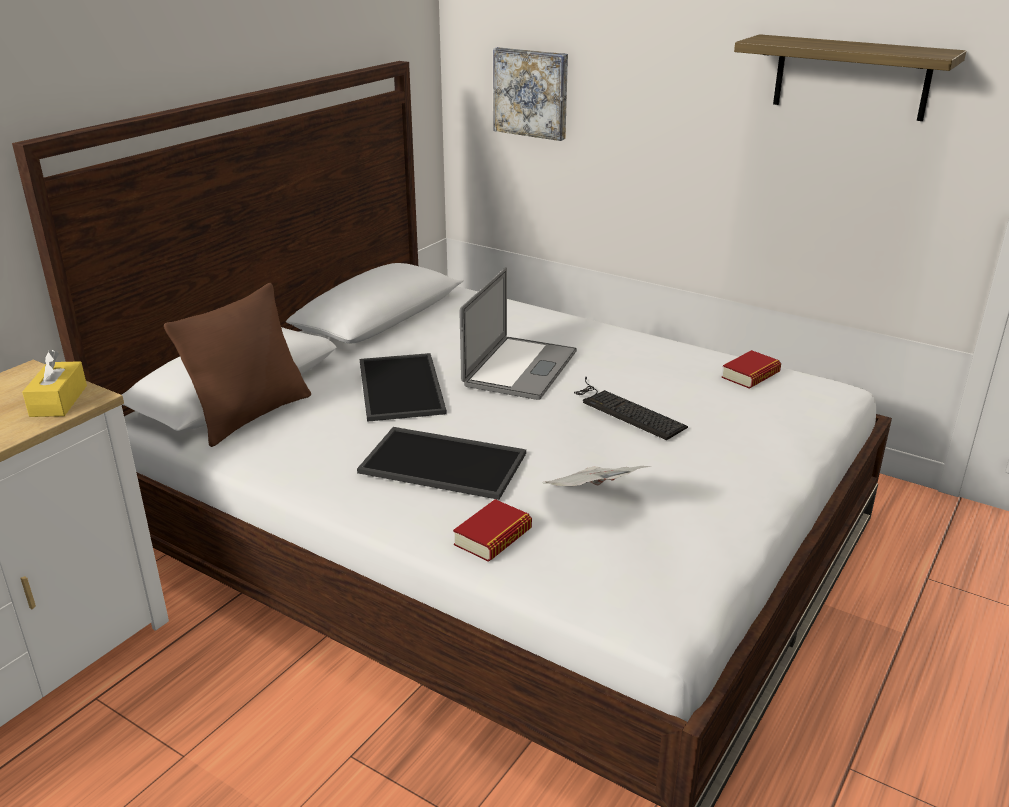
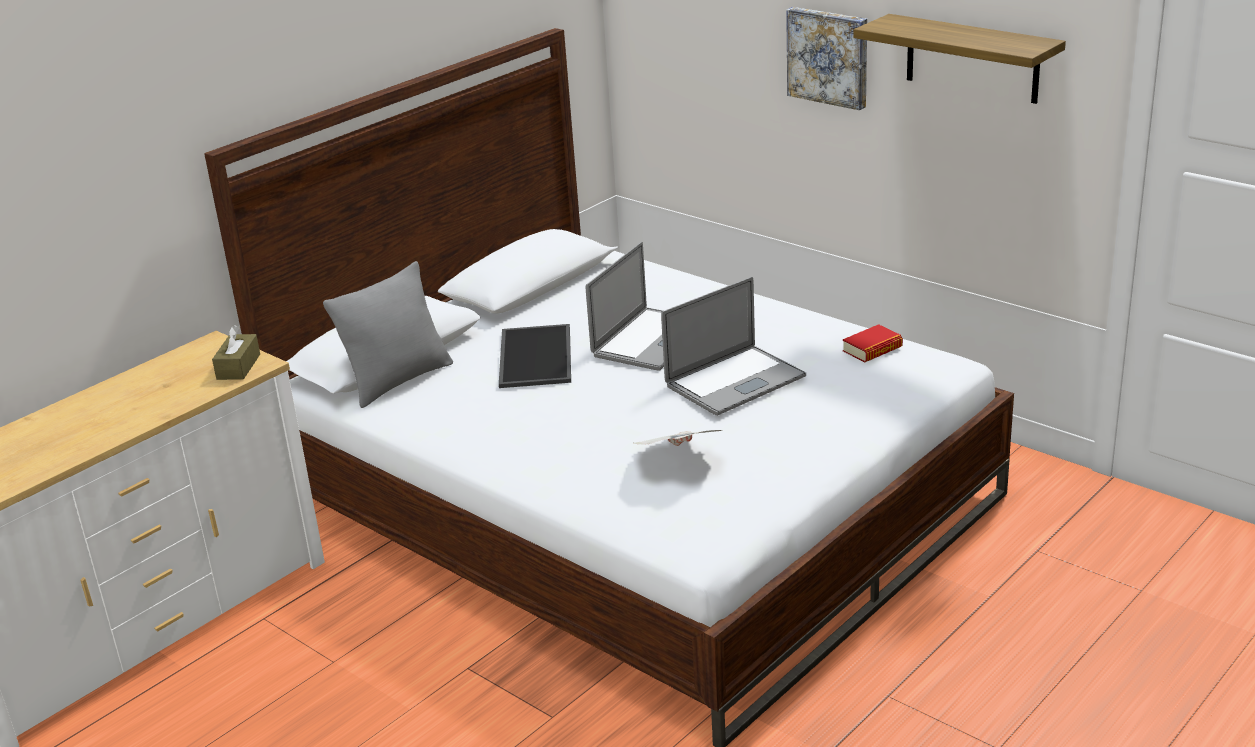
camera: 10 degrees right, 0 degrees up
yellow tissue box [22,350,87,417] -> brown tissue box [212,325,260,380]
brown pillow [164,283,311,447] -> grey pillow [323,261,453,408]
tray [357,427,526,500] -> none
book [453,499,532,562] -> none
picture [493,47,568,141] -> picture moved to [786,7,867,110]
keyboard [574,377,688,440] -> laptop [661,277,806,416]

